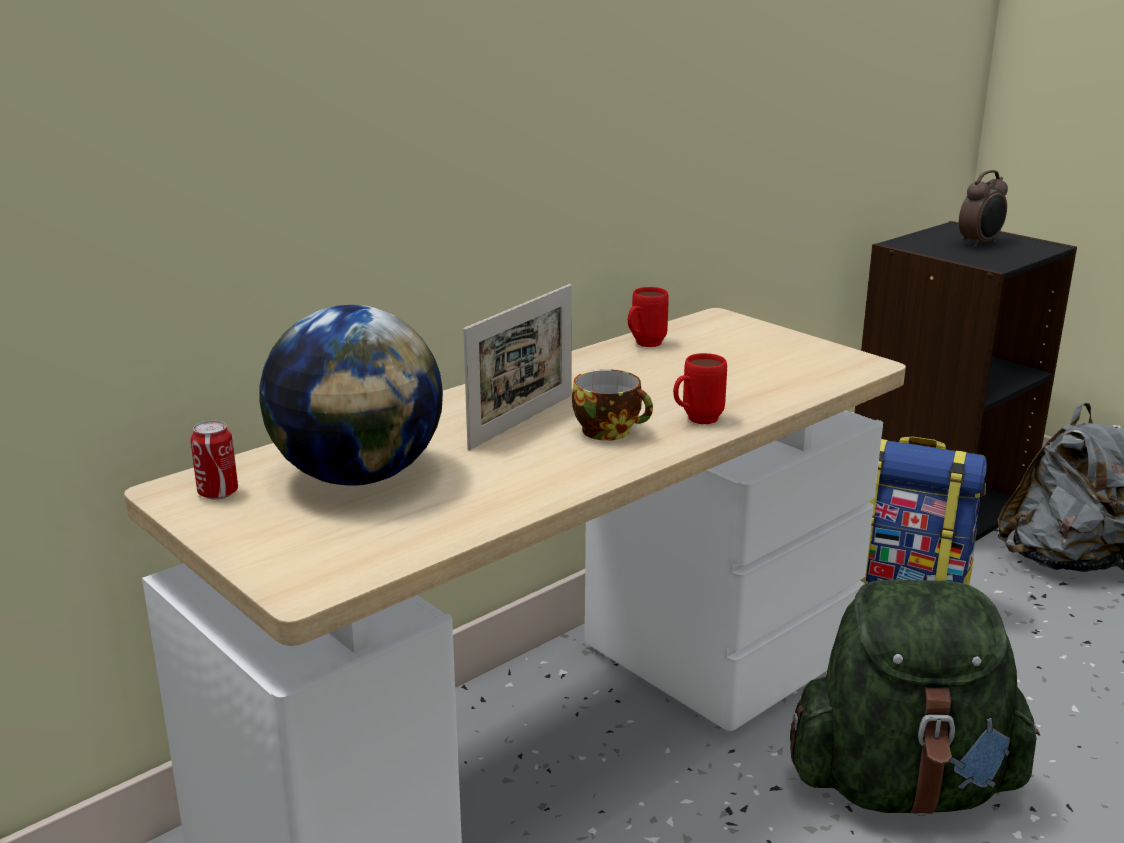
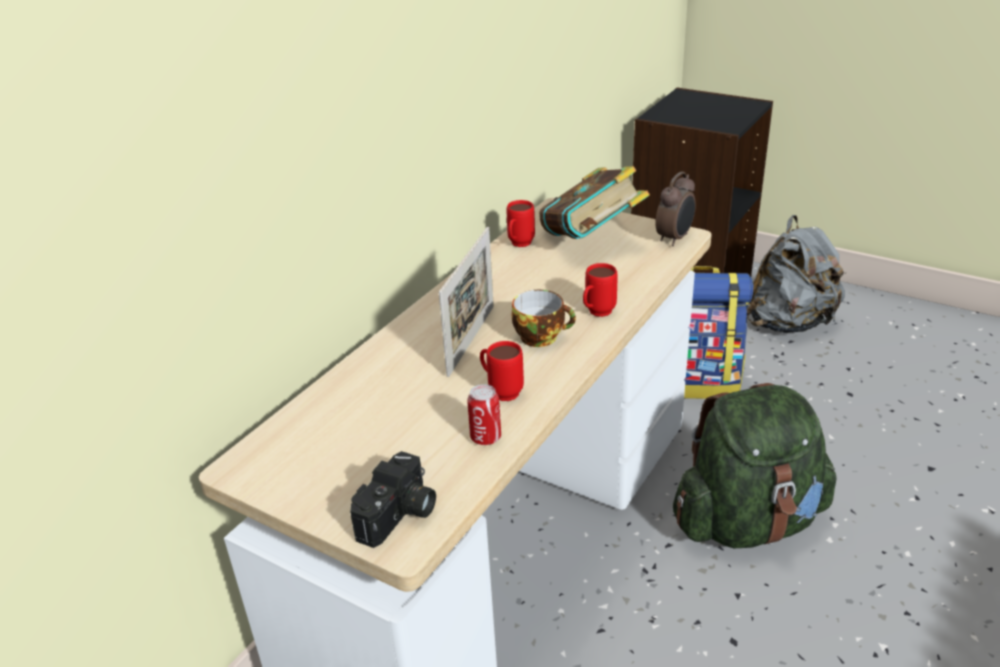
camera: 15 degrees left, 10 degrees up
can [190,420,238,499] -> can moved to [467,384,501,445]
globe [260,305,443,486] -> none
alarm clock [959,170,1008,247] -> alarm clock moved to [655,172,696,246]
none -> camera [350,451,436,548]
none -> red mug [480,341,524,401]
none -> book [539,166,650,239]

